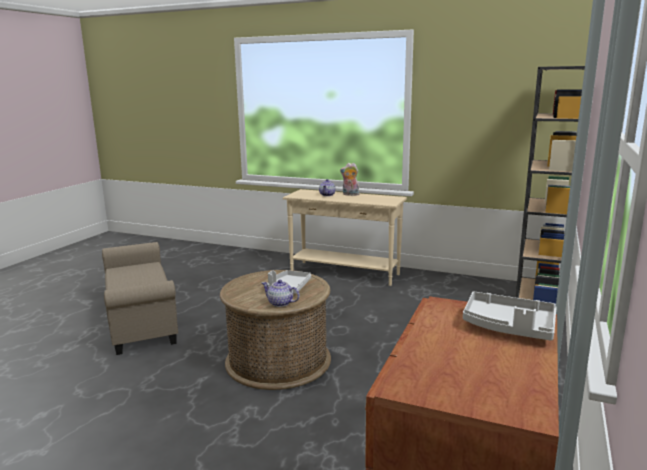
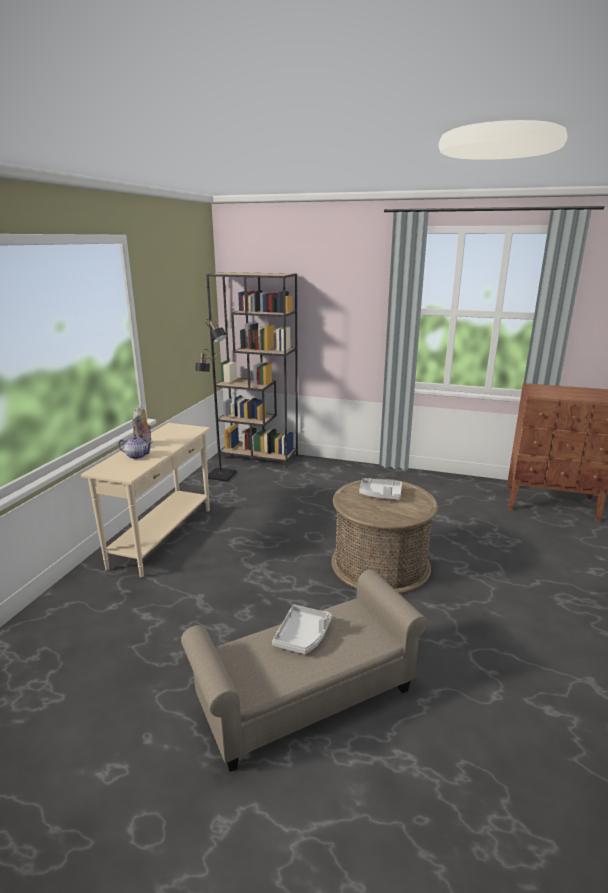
camera: 95 degrees left, 5 degrees up
teapot [262,280,300,307] -> none
grey tray [463,292,557,340] -> grey tray moved to [272,605,332,654]
none -> black floor lamp [195,319,236,482]

